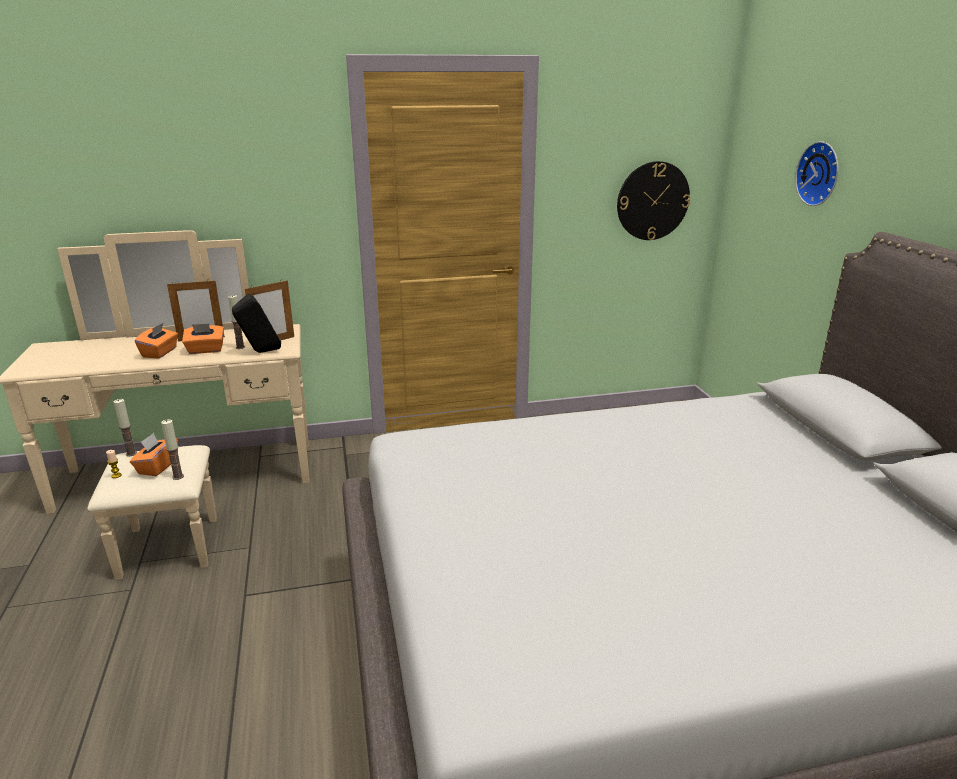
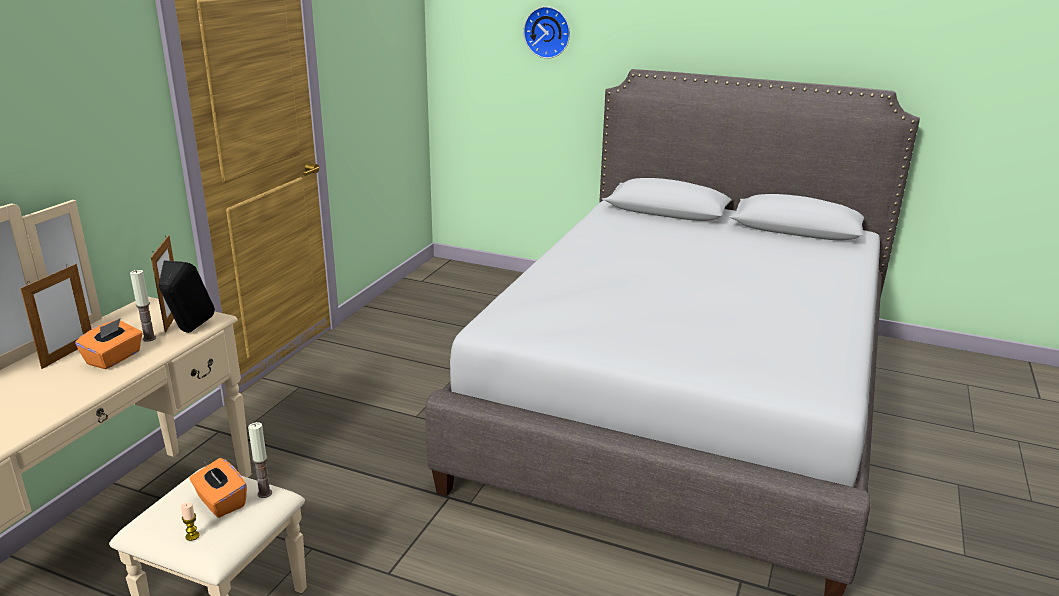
camera: 55 degrees left, 0 degrees up
candle [113,399,137,456] -> none
orange tissue box [135,323,178,358] -> none
wall clock [617,161,690,240] -> none

